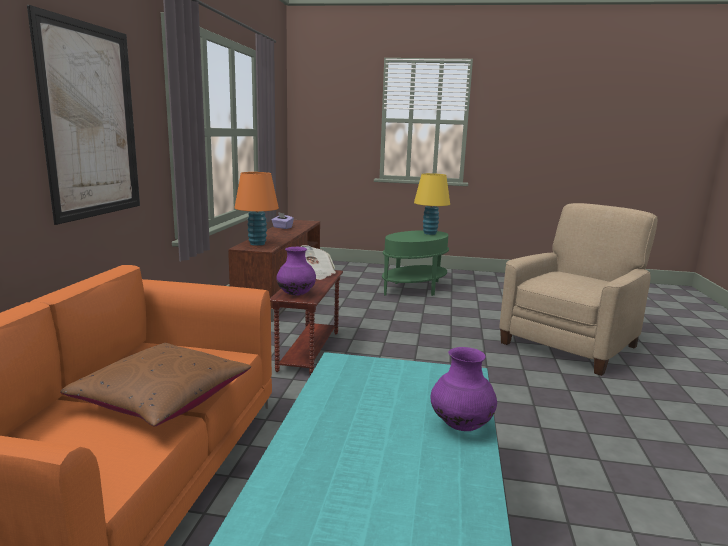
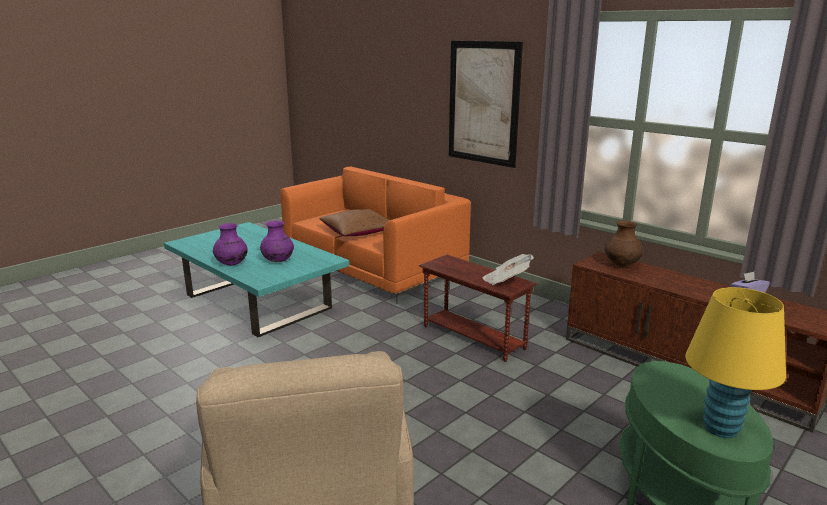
camera: 125 degrees right, 5 degrees up
orange table lamp [235,172,279,246] -> brown vase [605,221,643,266]
purple vase [276,247,316,296] -> purple vase moved to [260,221,294,262]

